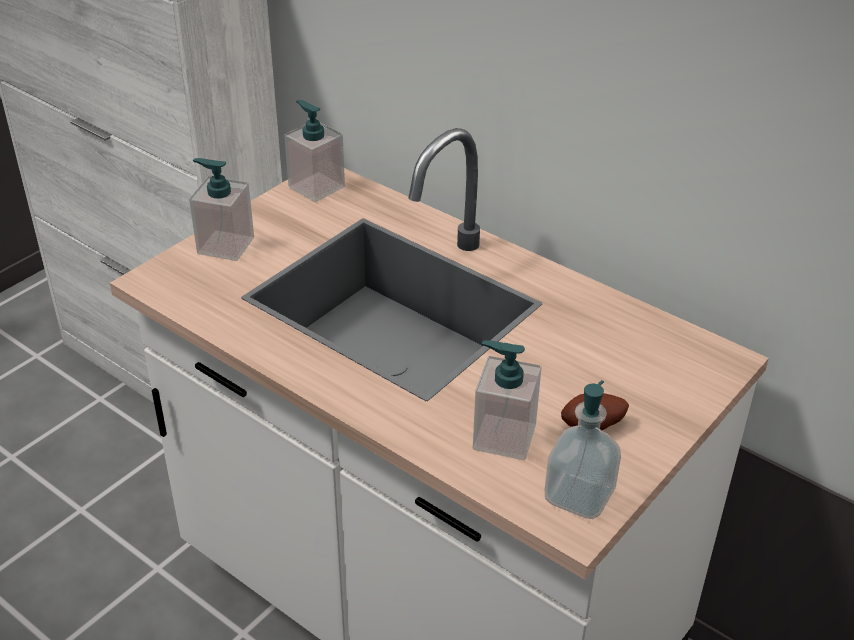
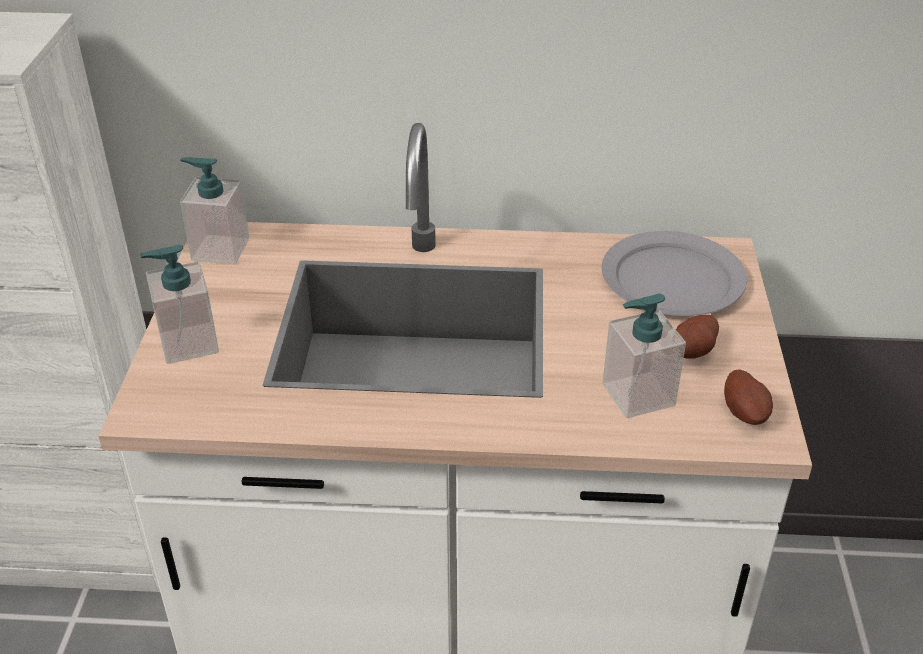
camera: 35 degrees left, 0 degrees up
soap dispenser [545,380,621,519] -> potato [724,369,773,425]
none -> grey plate [602,231,747,316]

